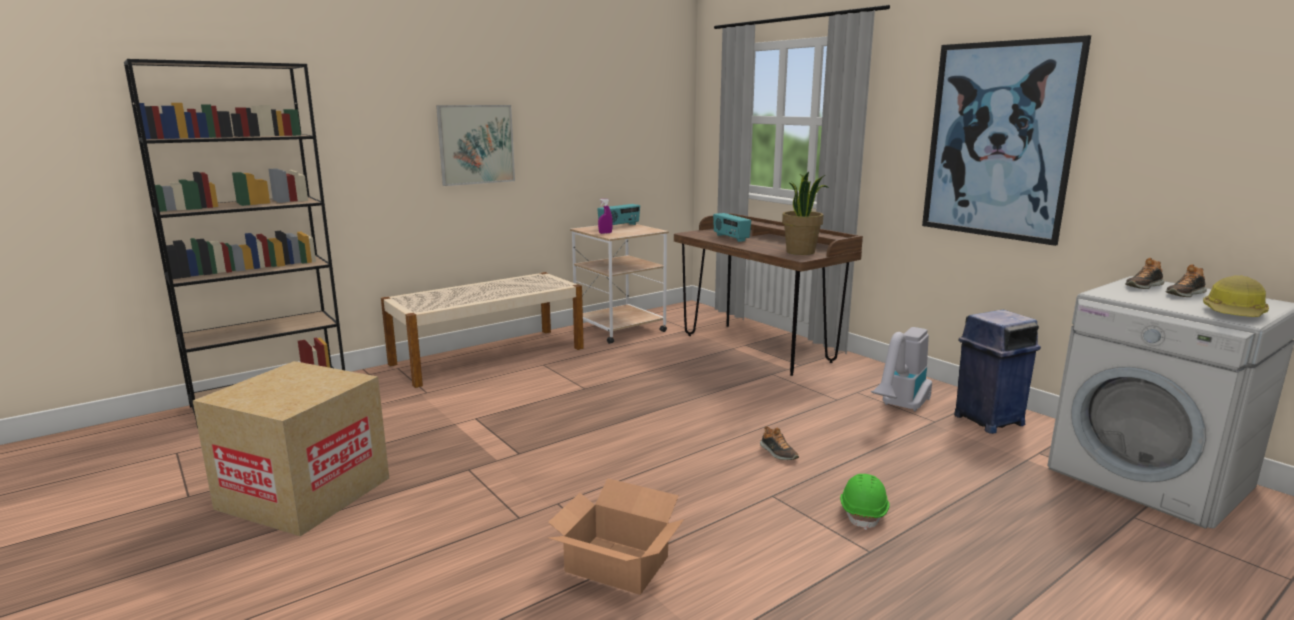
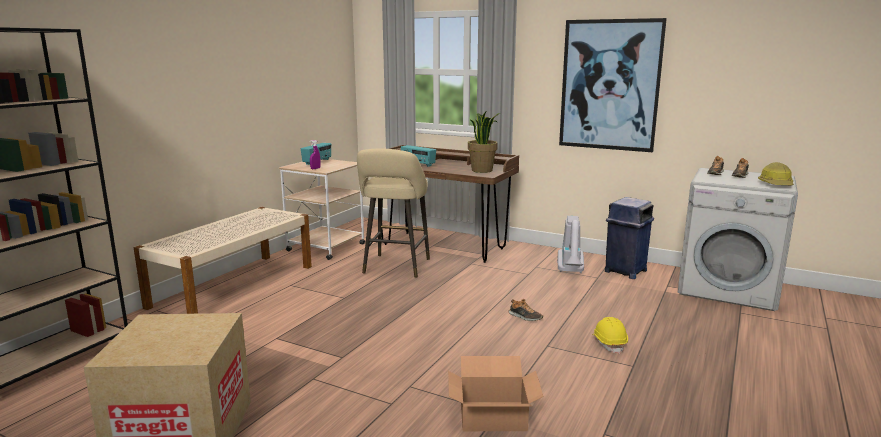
camera: 25 degrees left, 0 degrees up
picture [436,105,515,186] -> none
green hard hat [840,474,890,530] -> yellow hard hat [592,317,628,354]
none -> beige stool [357,149,430,278]

